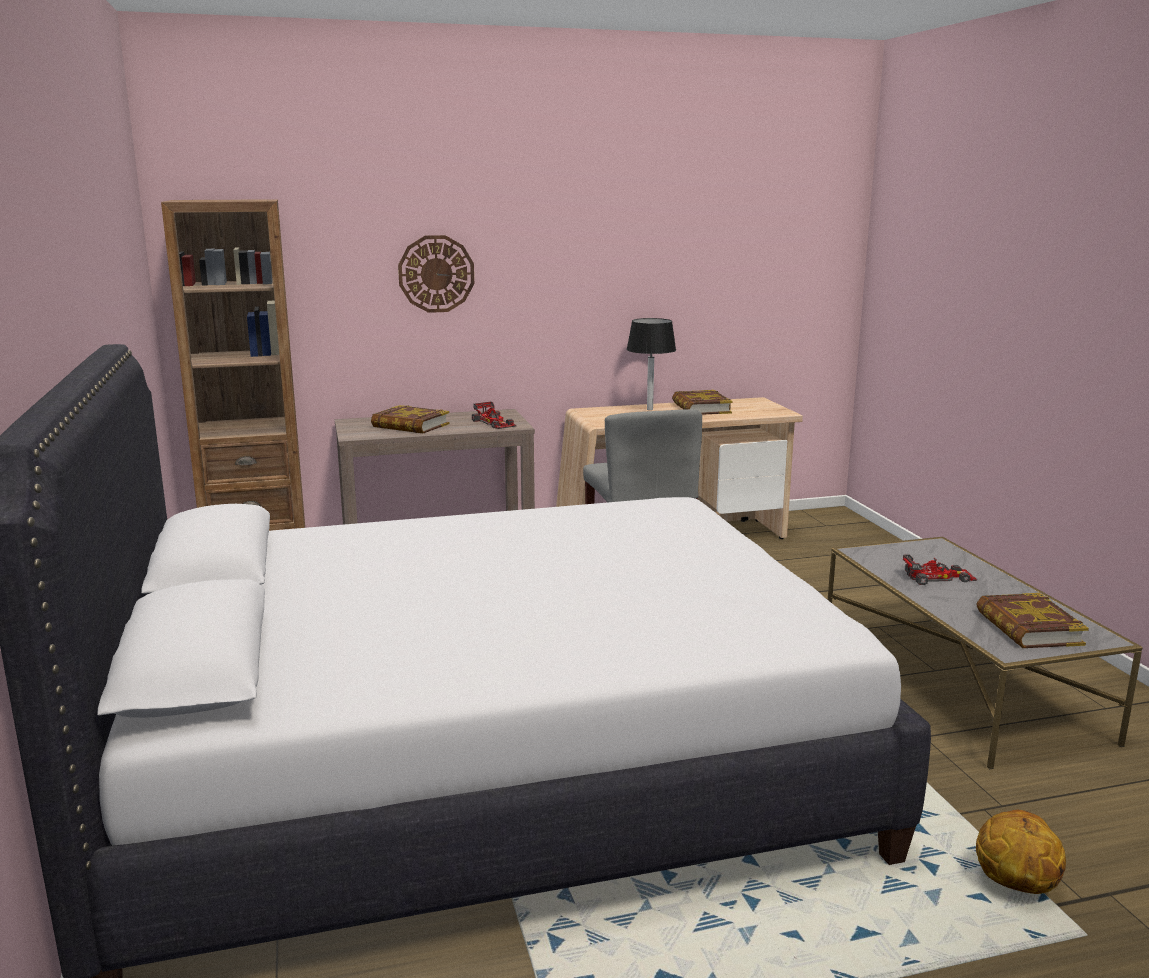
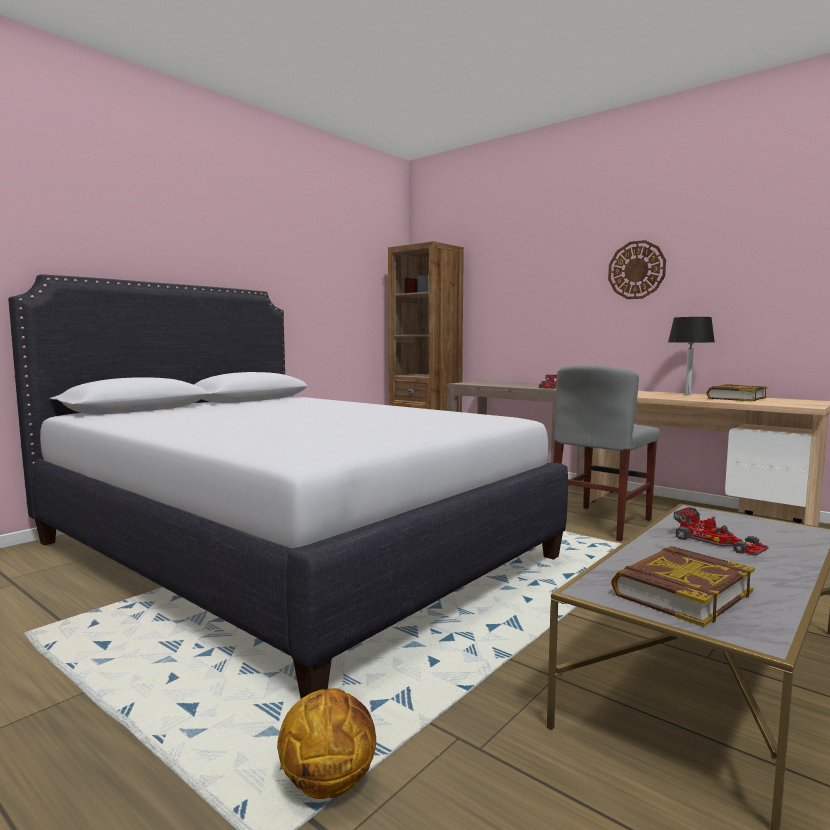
camera: 55 degrees right, 10 degrees down
book [371,405,449,433] -> none
wall clock [398,235,474,313] -> wall clock moved to [608,240,666,299]

